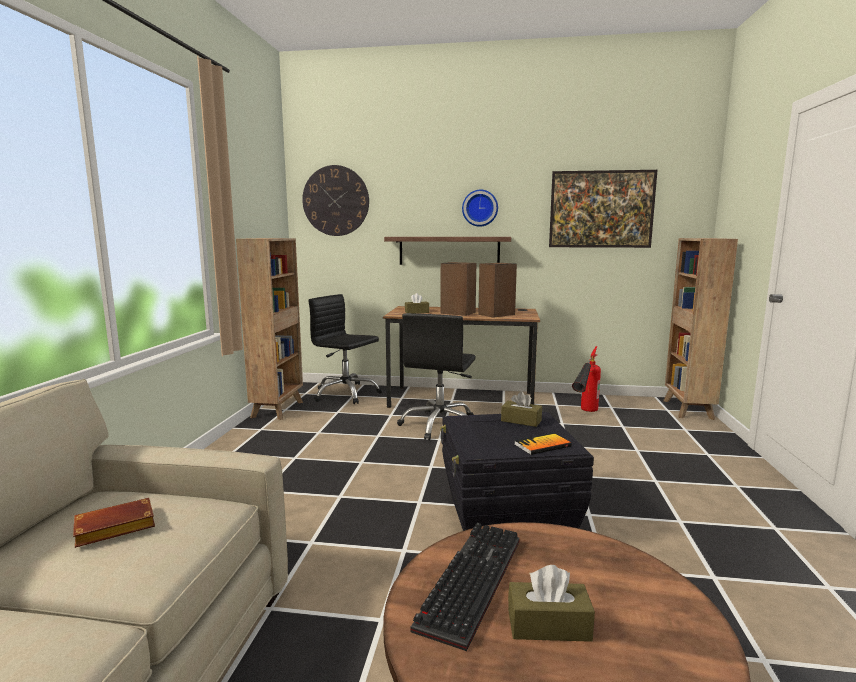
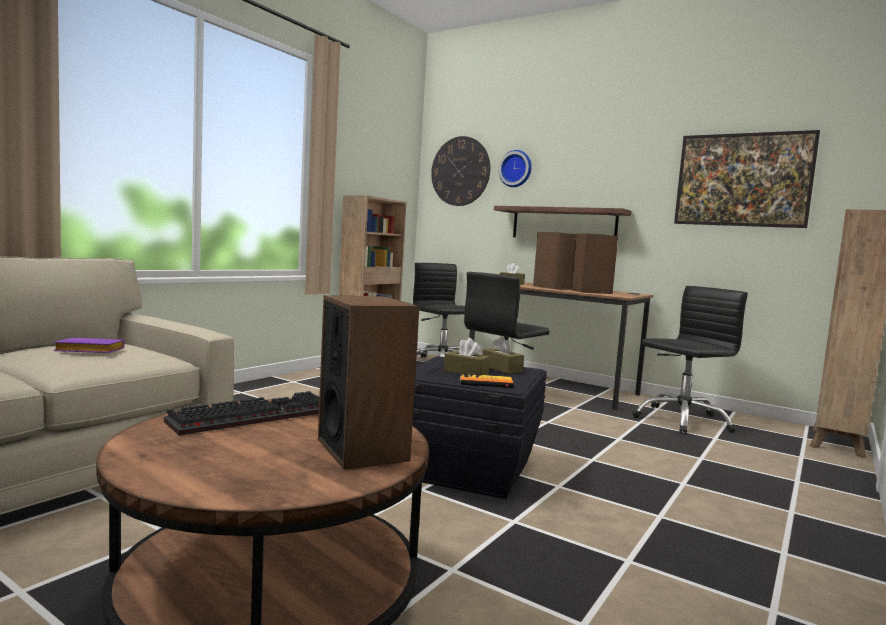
camera: 25 degrees right, 5 degrees down
brown book [73,498,155,548] -> purple book [54,338,125,353]
wall clock [462,189,498,227] -> wall clock moved to [499,150,532,187]
brown tissue box [508,565,595,642] -> brown tissue box moved to [444,338,490,375]
fire extinguisher [572,346,601,412] -> black office chair [632,286,748,434]
none -> speaker [318,295,419,470]

